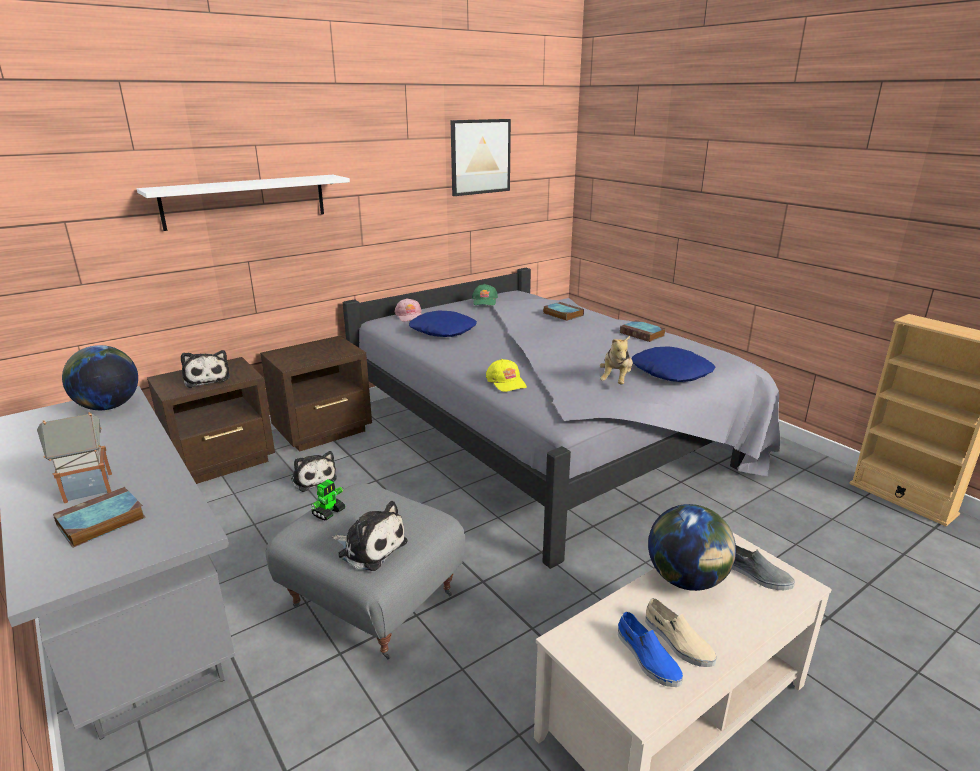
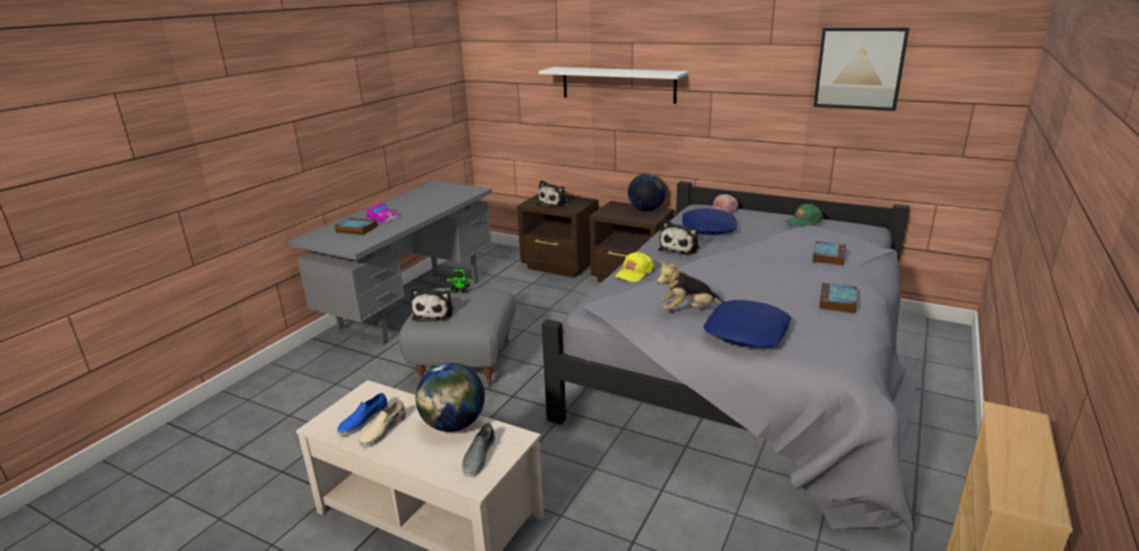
camera: 65 degrees right, 0 degrees up
toy house [37,412,112,503] -> toy car [365,203,399,222]
globe [62,345,138,410] -> globe moved to [628,173,666,211]
plush toy [291,451,337,492] -> plush toy moved to [658,220,699,255]

